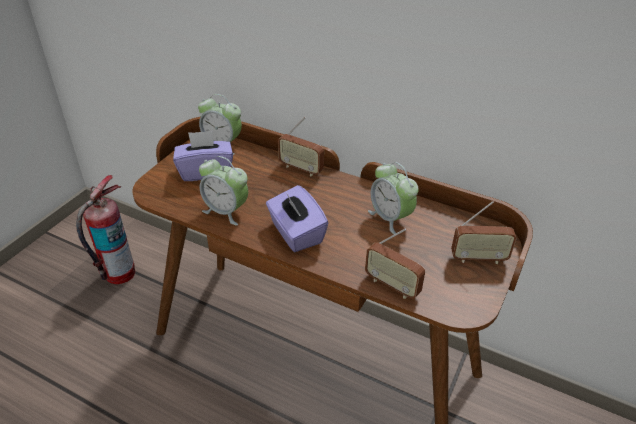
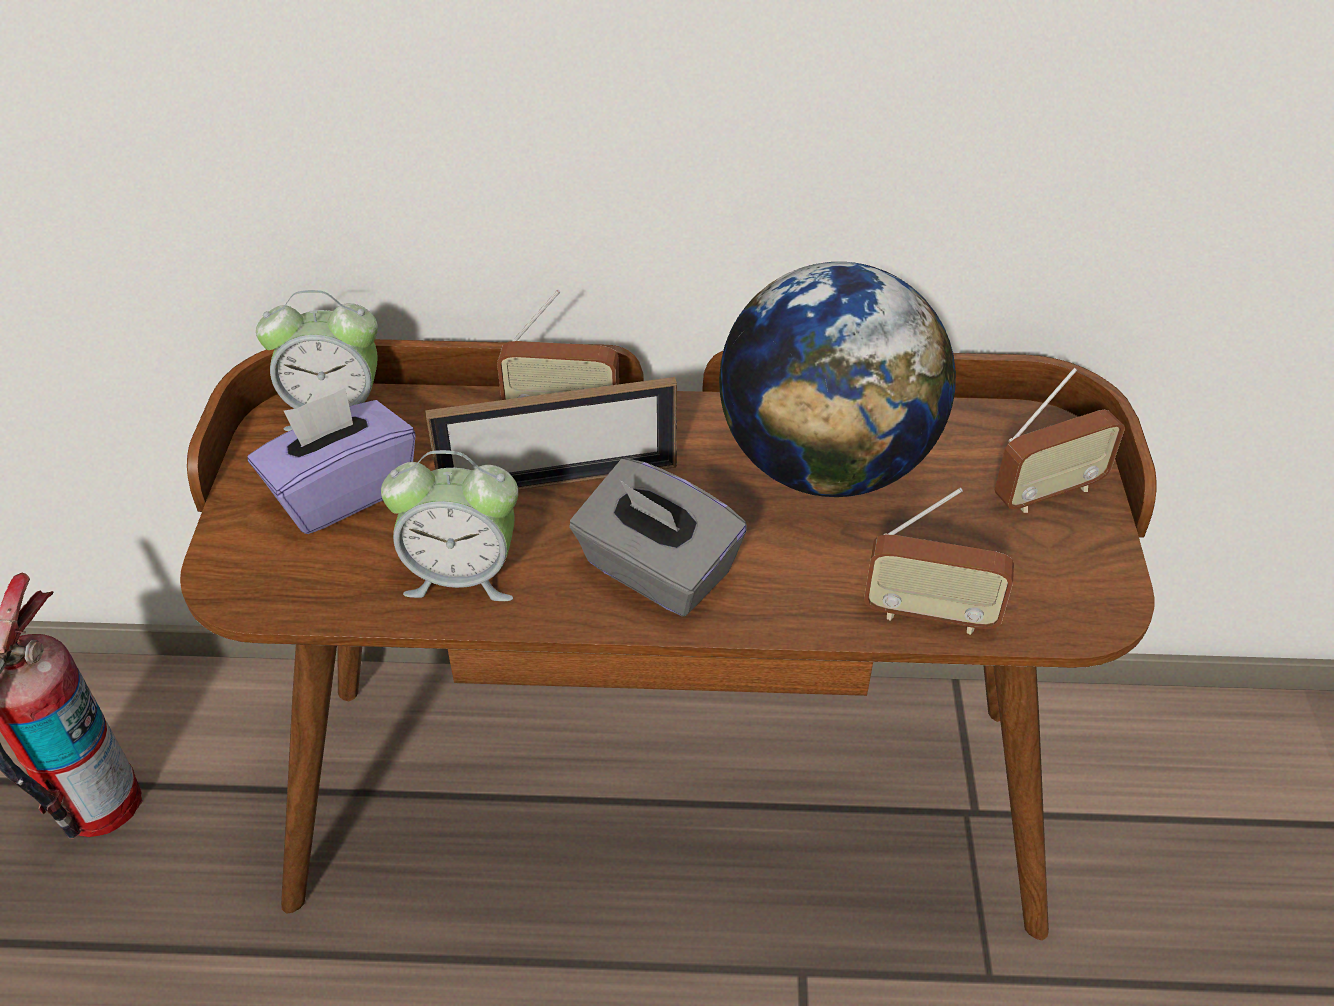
camera: 25 degrees left, 5 degrees up
purple tissue box [266,185,328,252] -> grey tissue box [569,458,747,616]
alarm clock [368,162,419,234] -> globe [719,262,956,497]
none -> picture frame [425,377,677,490]

